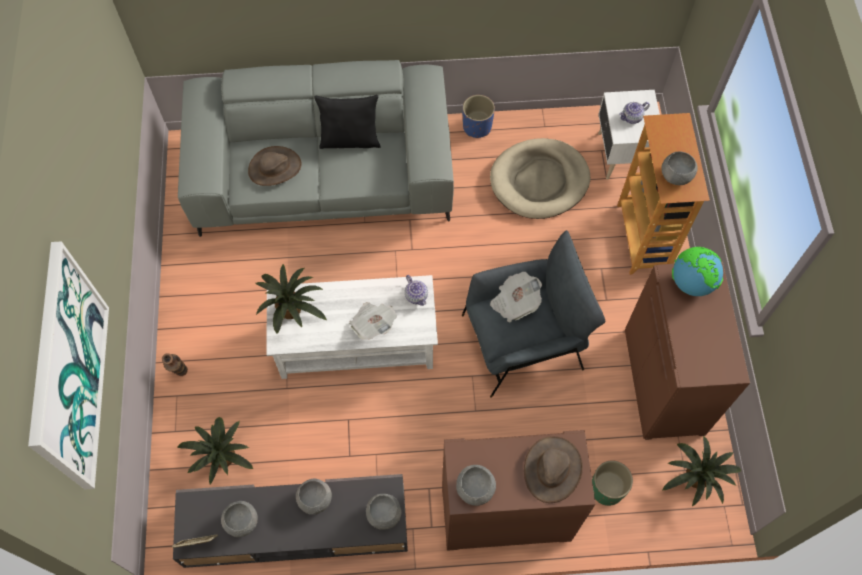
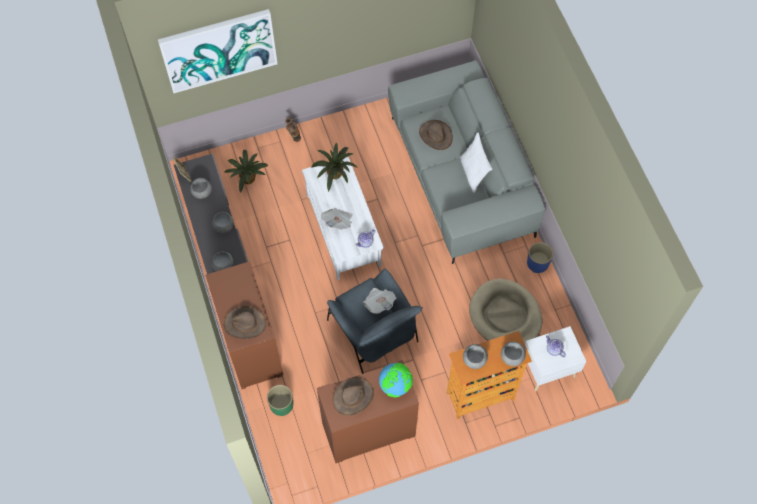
camera: 75 degrees right, 0 degrees up
black pillow [314,95,380,149] -> white pillow [460,133,492,193]
grey bowl [456,465,496,506] -> grey bowl moved to [501,342,526,366]
potted plant [662,435,741,506] -> none
none -> brown hat [333,377,374,416]

